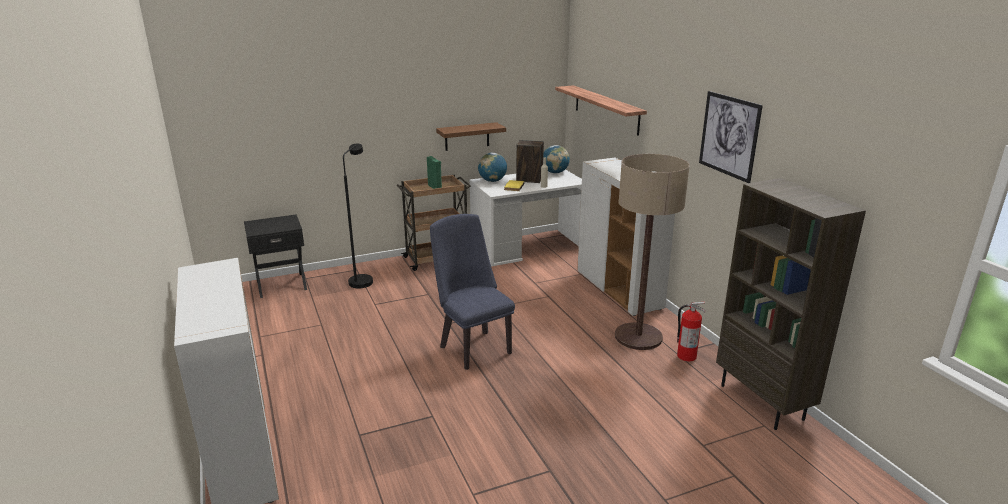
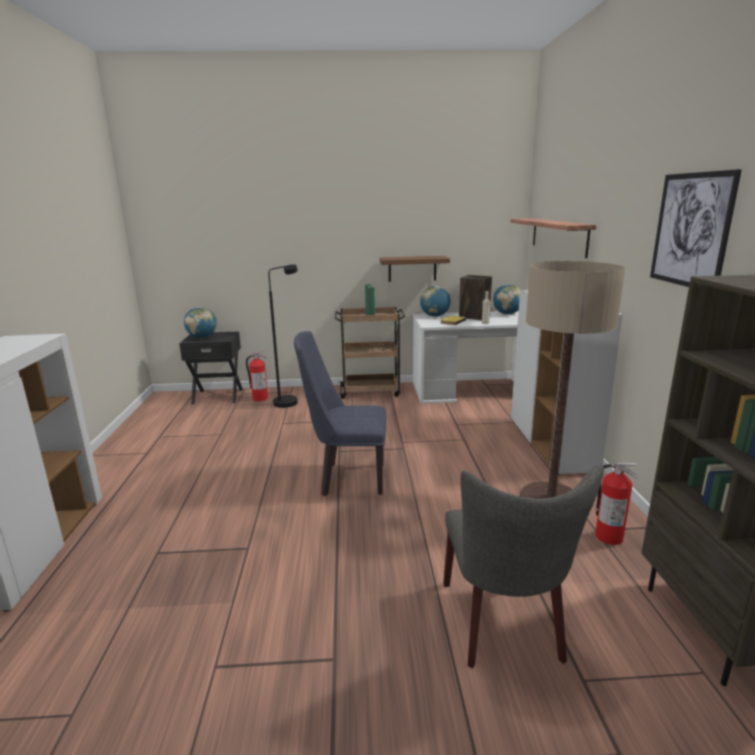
camera: 20 degrees right, 5 degrees down
blue chair [430,214,515,370] -> blue chair turned 75 degrees counterclockwise [294,331,386,496]
none -> globe [184,307,217,338]
none -> fire extinguisher [246,350,268,401]
none -> grey chair [443,465,604,668]

